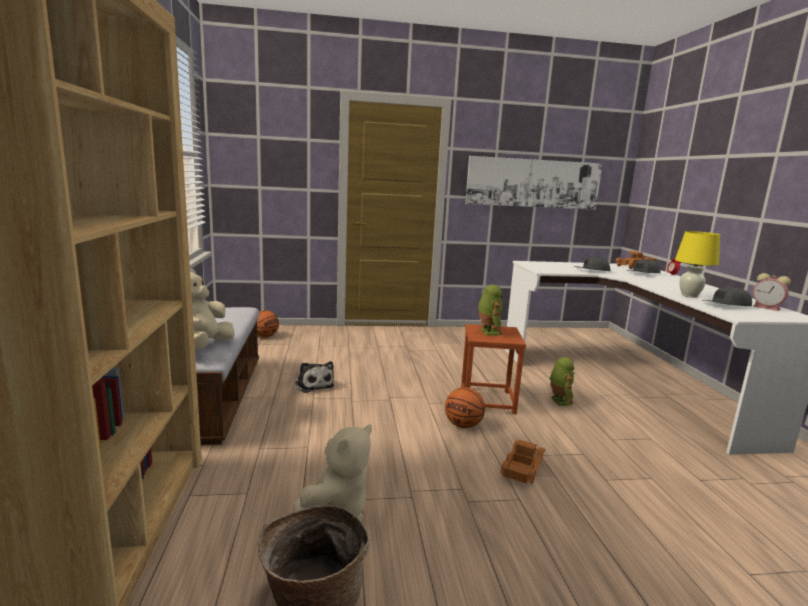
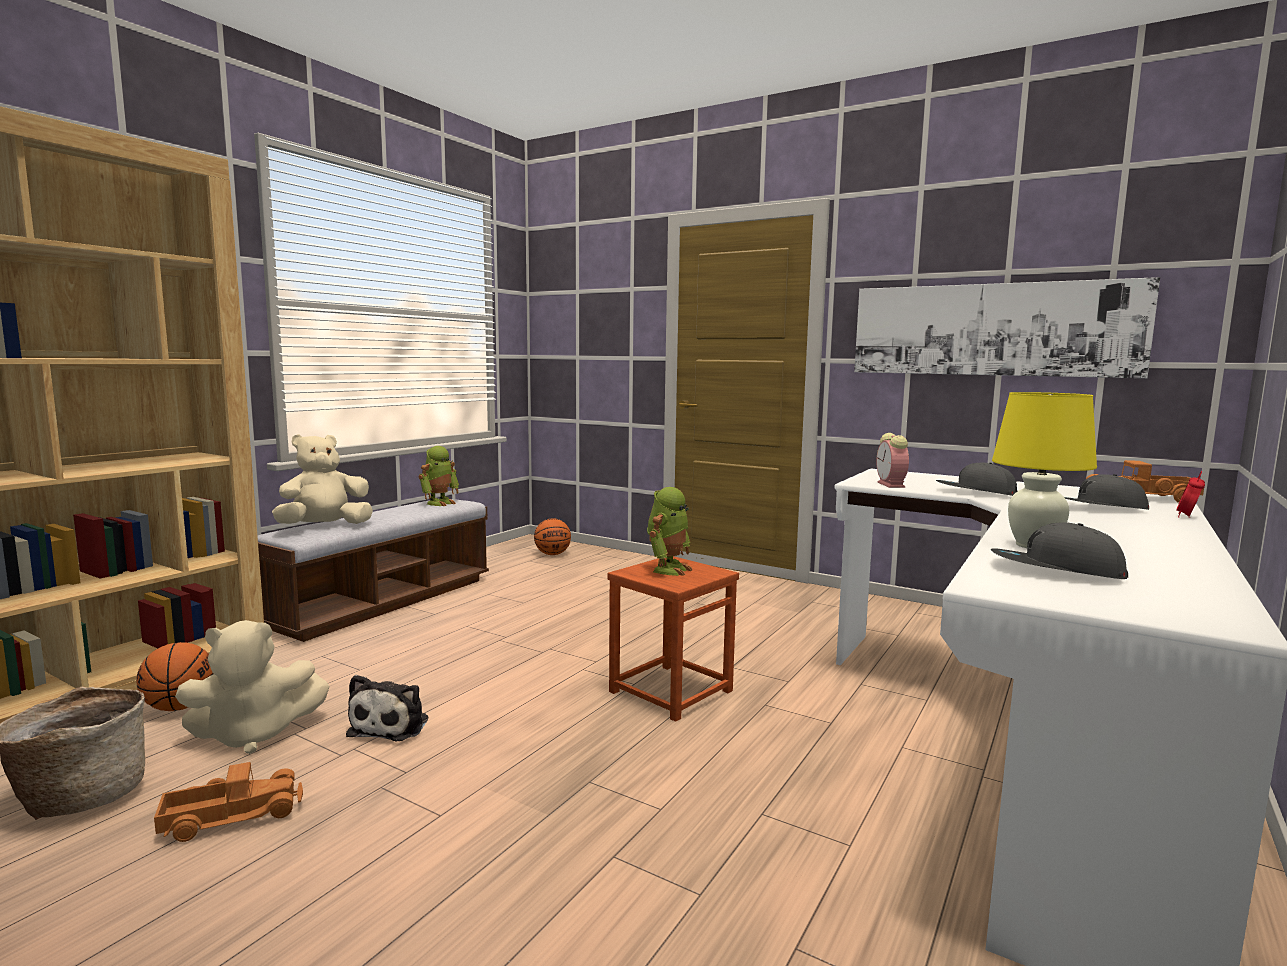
camera: 40 degrees right, 5 degrees down
plush toy [295,361,334,393] -> plush toy moved to [346,675,428,742]
basketball [445,387,485,428] -> basketball moved to [136,642,213,711]
toy truck [500,440,545,484] -> toy truck moved to [154,762,303,842]
toy robot [550,357,575,406] -> toy robot moved to [418,446,459,506]
alarm clock [753,273,791,311] -> alarm clock moved to [876,433,909,488]

